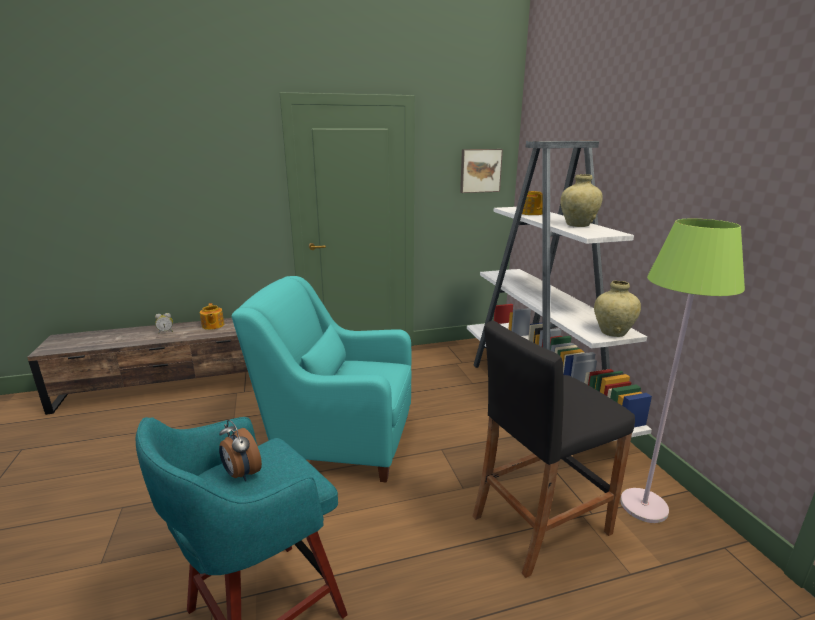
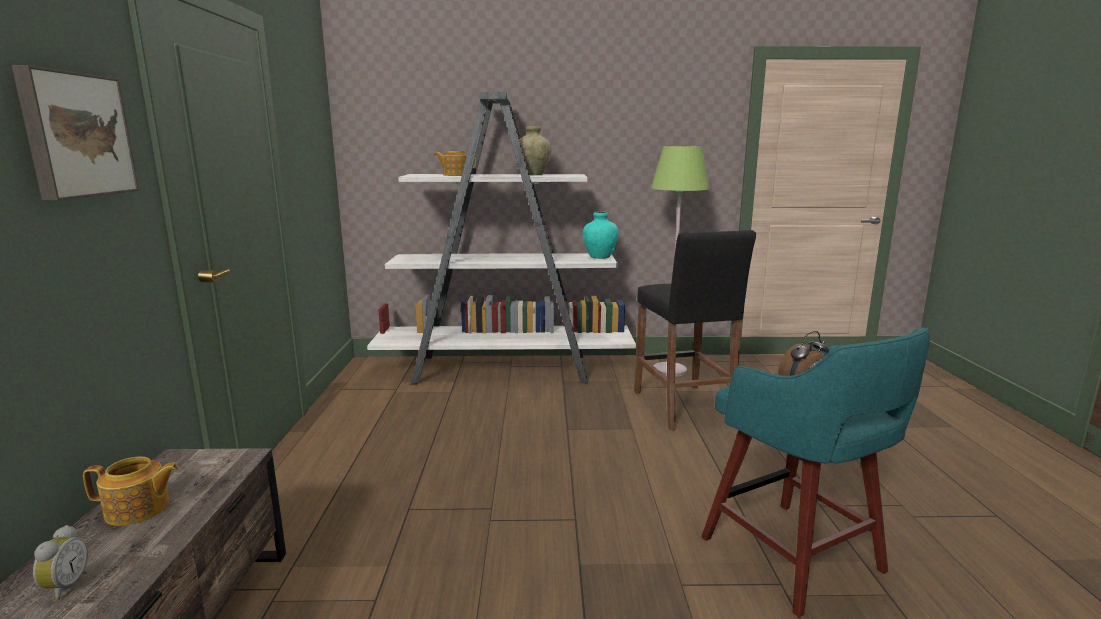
camera: 75 degrees left, 5 degrees down
turquoise armchair [231,276,412,483] -> none
picture [460,149,503,193] -> picture moved to [12,65,139,200]
beige vase [594,281,641,337] -> turquoise vase [583,211,619,259]

